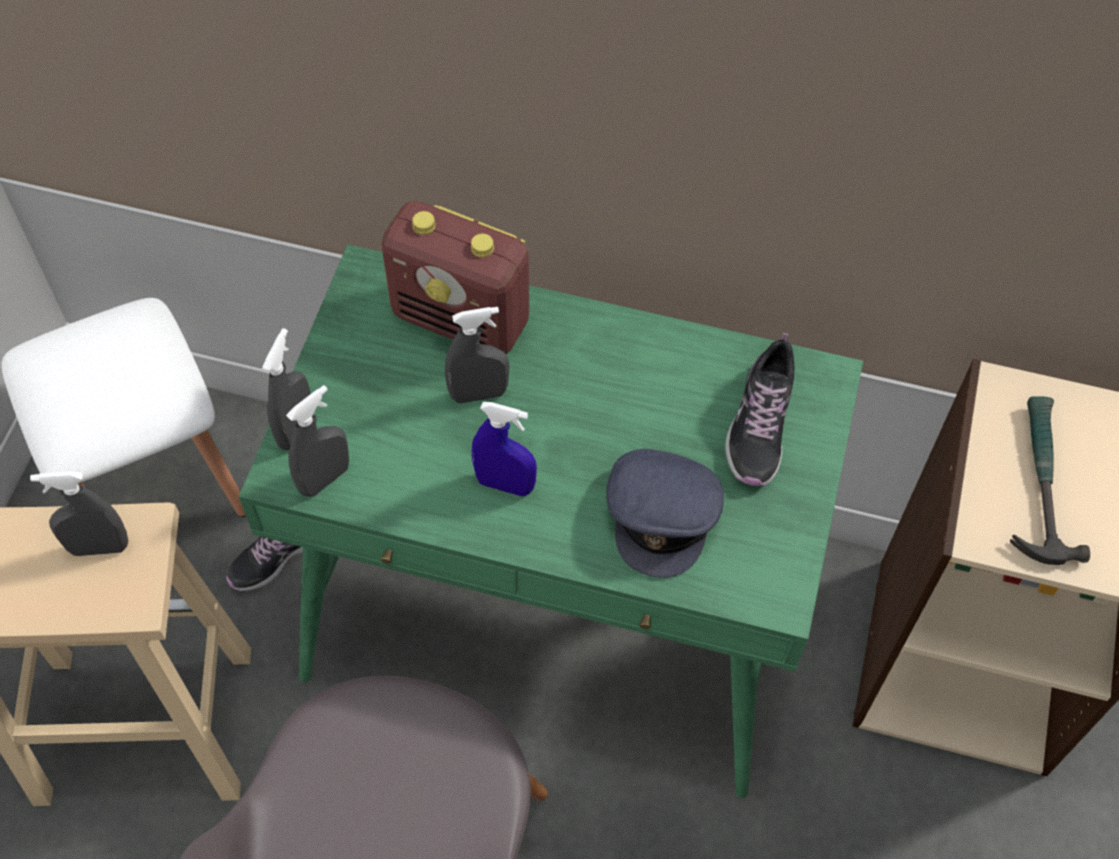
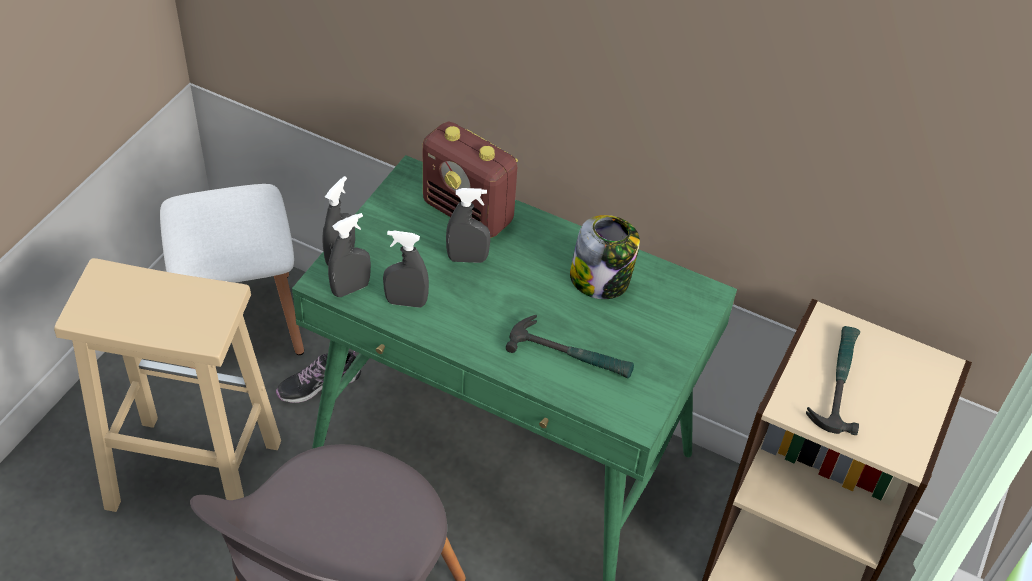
camera: 10 degrees right, 10 degrees down
grey spray bottle [30,471,128,556] -> grey spray bottle moved to [383,230,429,308]
blue spray bottle [472,402,537,496] -> none
grey cap [606,449,724,578] -> hammer [506,315,634,378]
shoe [725,333,795,486] -> none
none -> jar [570,215,640,299]

